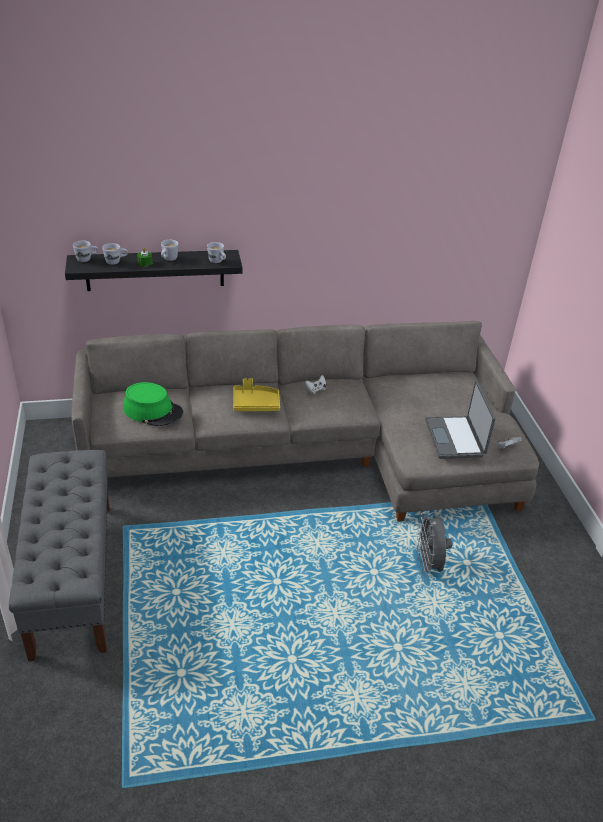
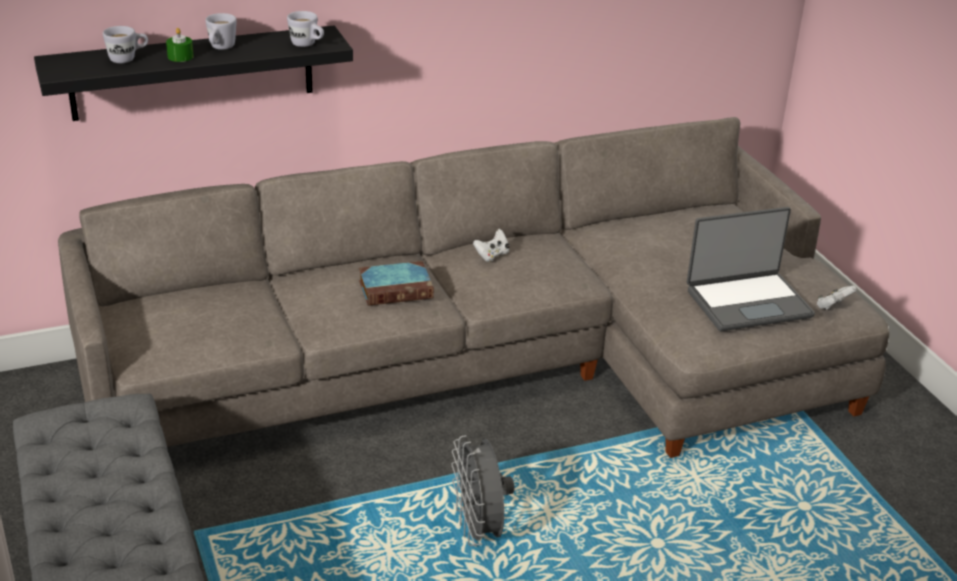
camera: 10 degrees left, 5 degrees down
white mug [73,241,99,262] -> none
green hat [123,382,183,426] -> none
yellow tray [233,378,280,411] -> book [359,261,434,306]
grey fan [416,513,452,576] -> grey fan moved to [451,435,515,546]
laptop [425,381,496,459] -> laptop turned 90 degrees counterclockwise [687,207,815,331]

